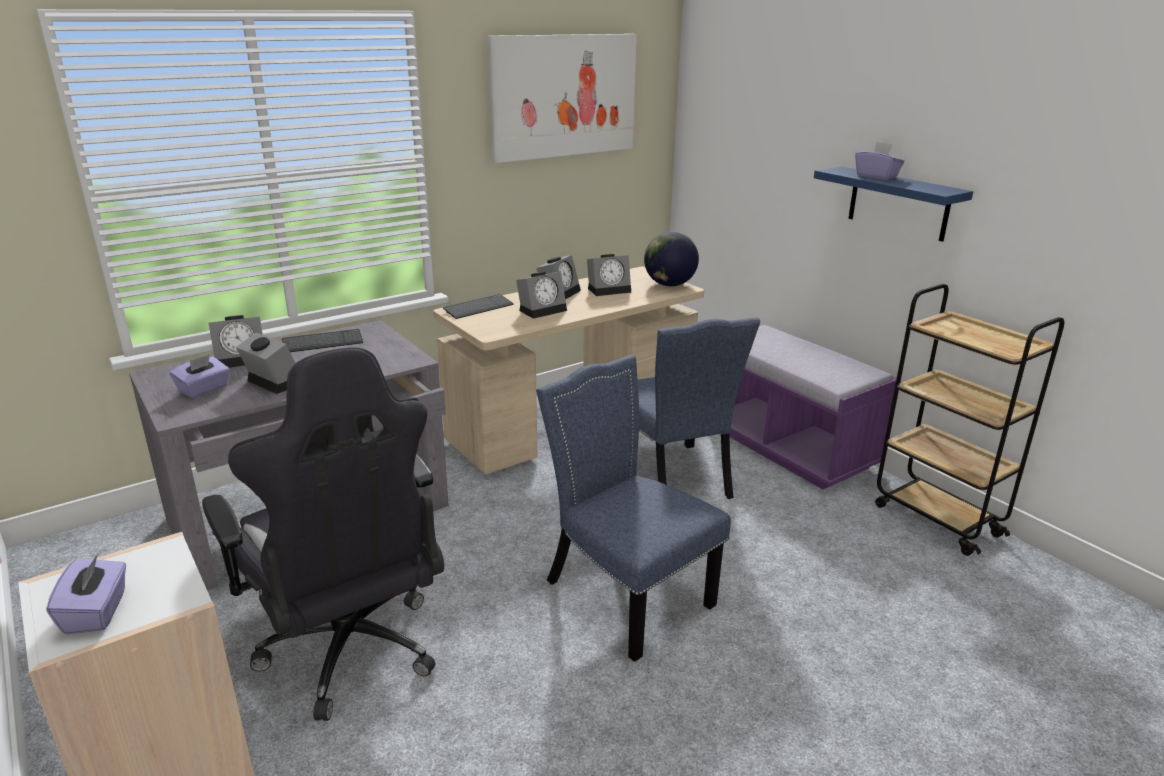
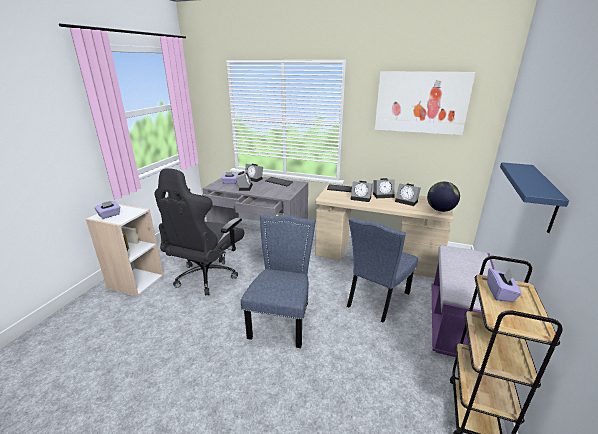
camera: 55 degrees right, 0 degrees up
purple tissue box [855,142,904,180] -> purple tissue box moved to [487,268,521,302]

